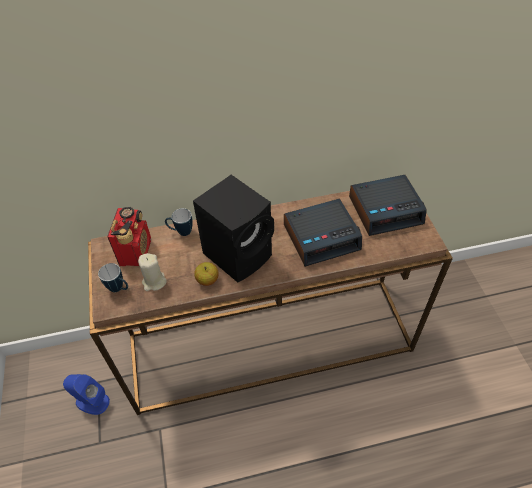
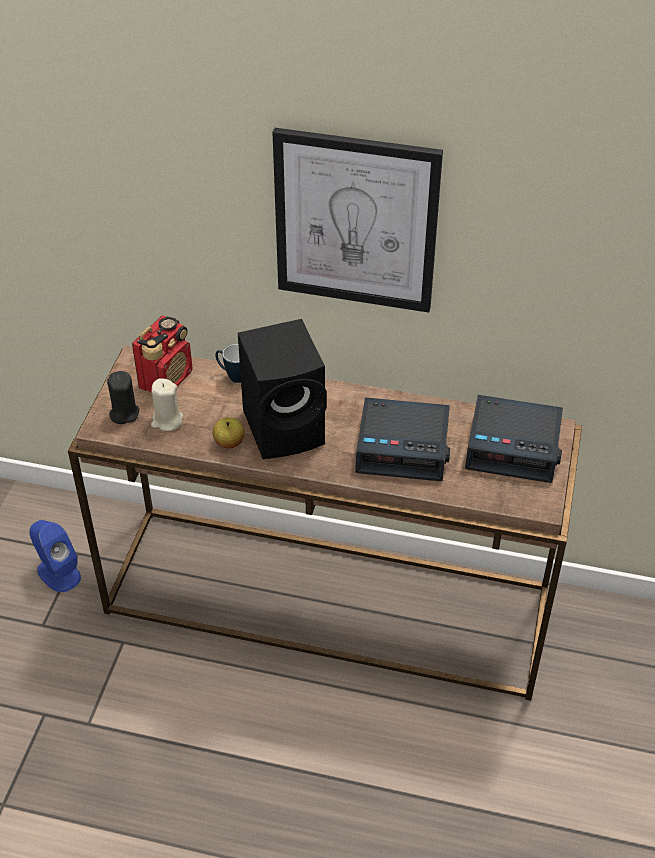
camera: 25 degrees right, 5 degrees down
mug [98,263,128,292] -> black candle [107,371,139,424]
none -> picture [273,128,443,313]

